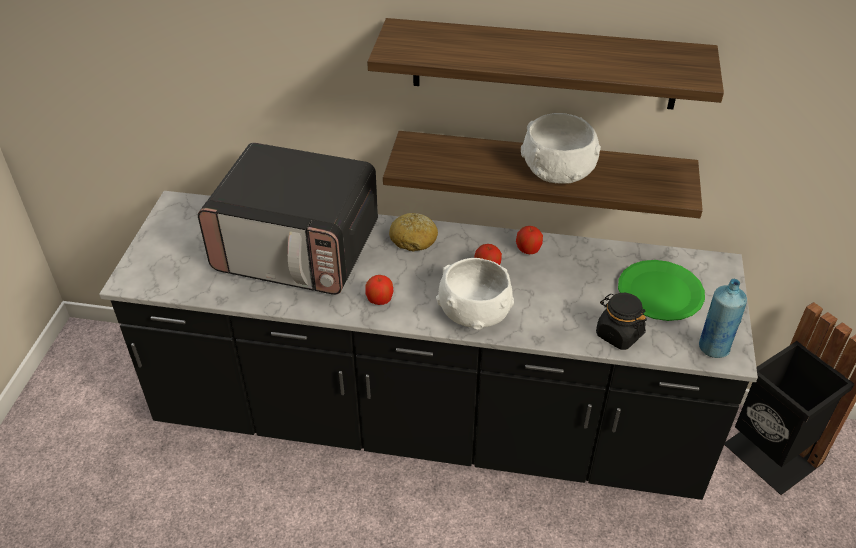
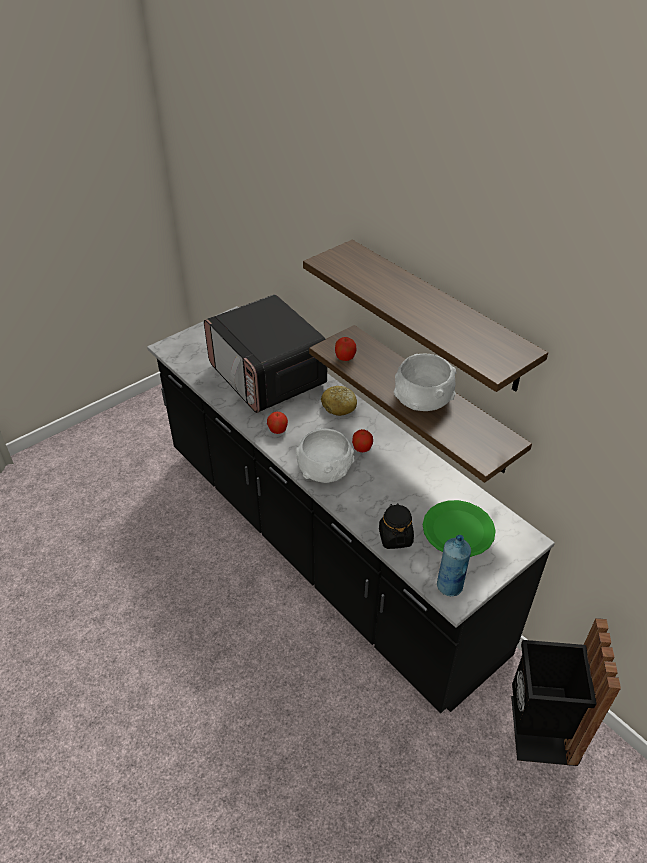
camera: 40 degrees right, 0 degrees up
apple [516,226,543,254] -> apple moved to [335,337,357,361]

